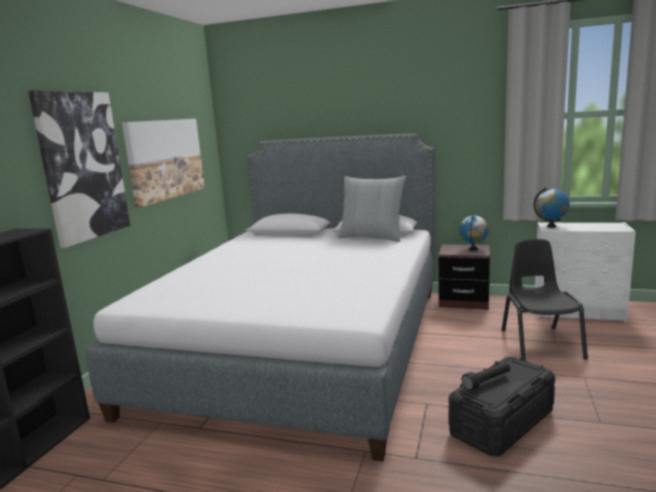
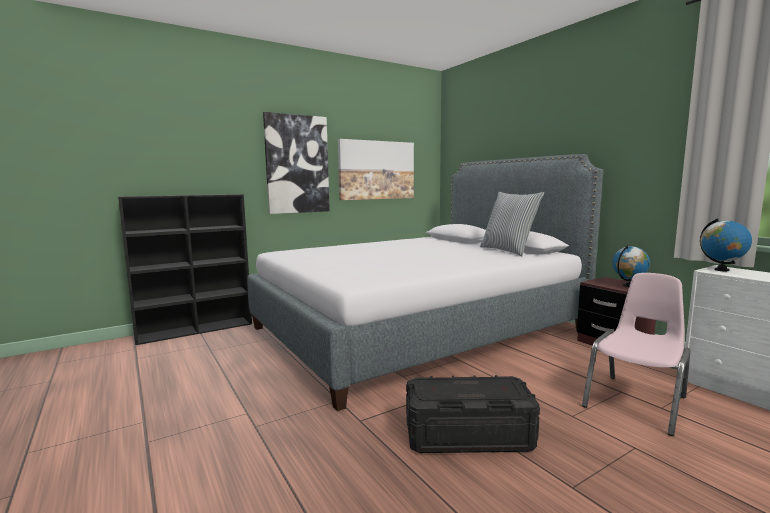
camera: 40 degrees right, 5 degrees down
black flashlight [462,362,510,391] -> none
black chair [502,239,588,361] -> pink chair [582,273,691,436]

